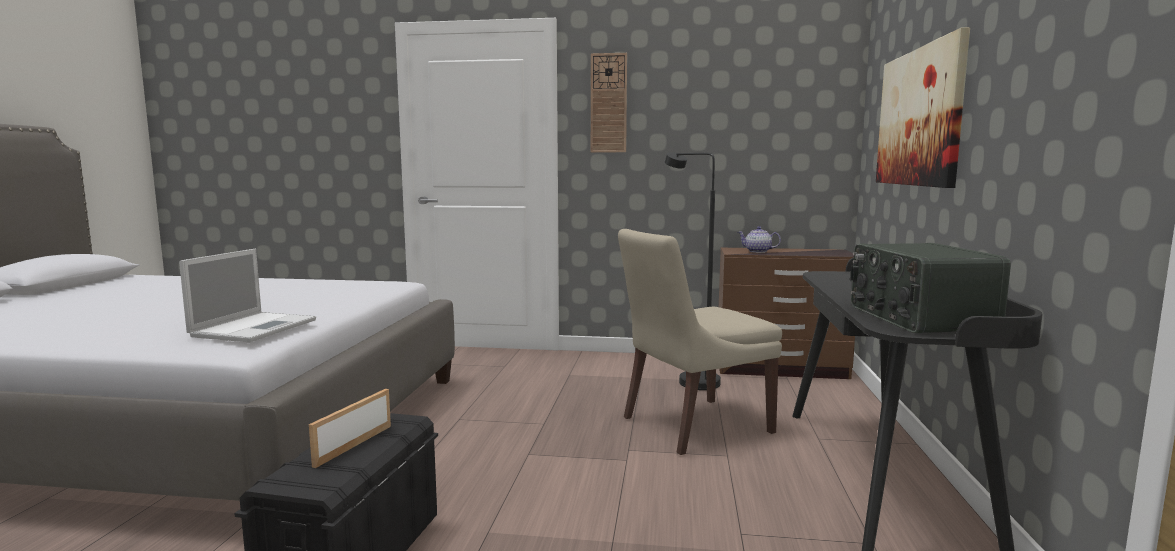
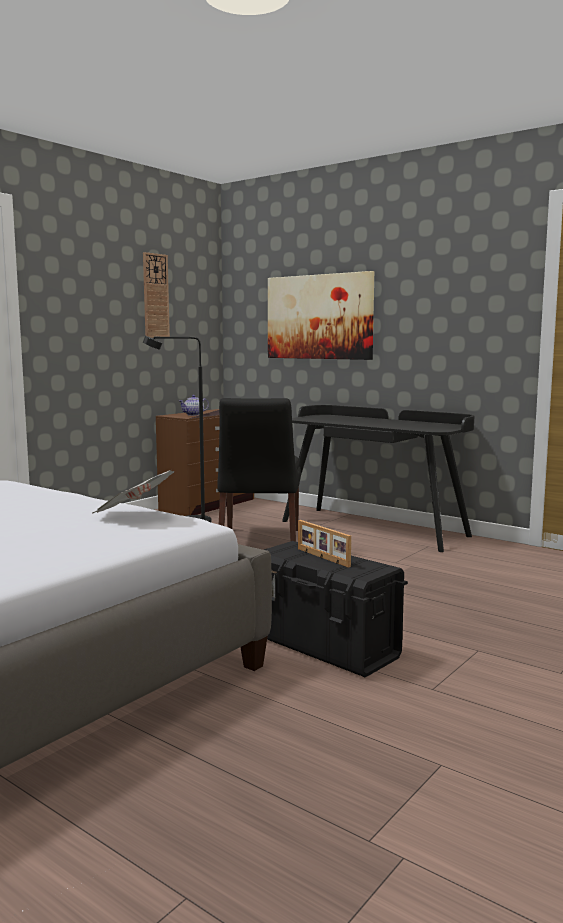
camera: 60 degrees left, 0 degrees up
laptop [179,249,316,342] -> newspaper [92,470,175,514]
wall clock [591,53,627,152] -> wall clock moved to [143,252,170,338]
beige chair [618,229,782,455] -> black chair [217,398,301,542]
radio [850,243,1011,333] -> none

